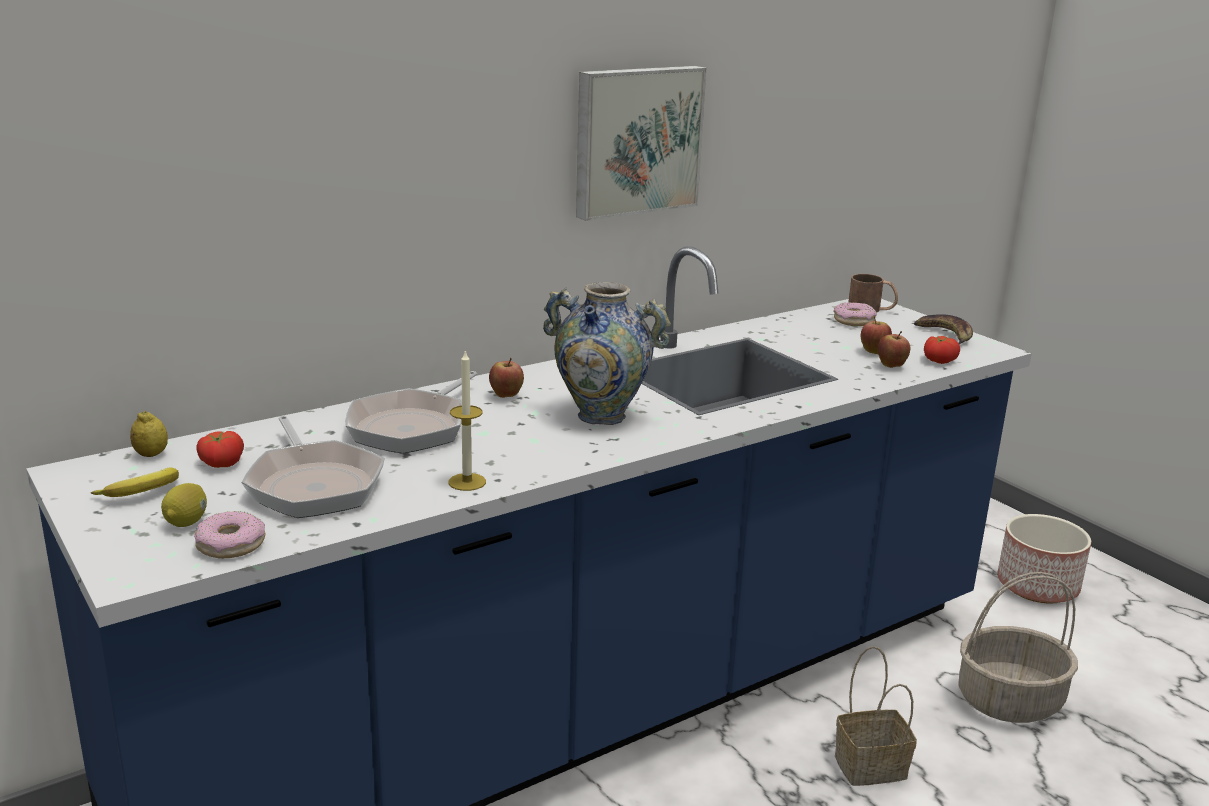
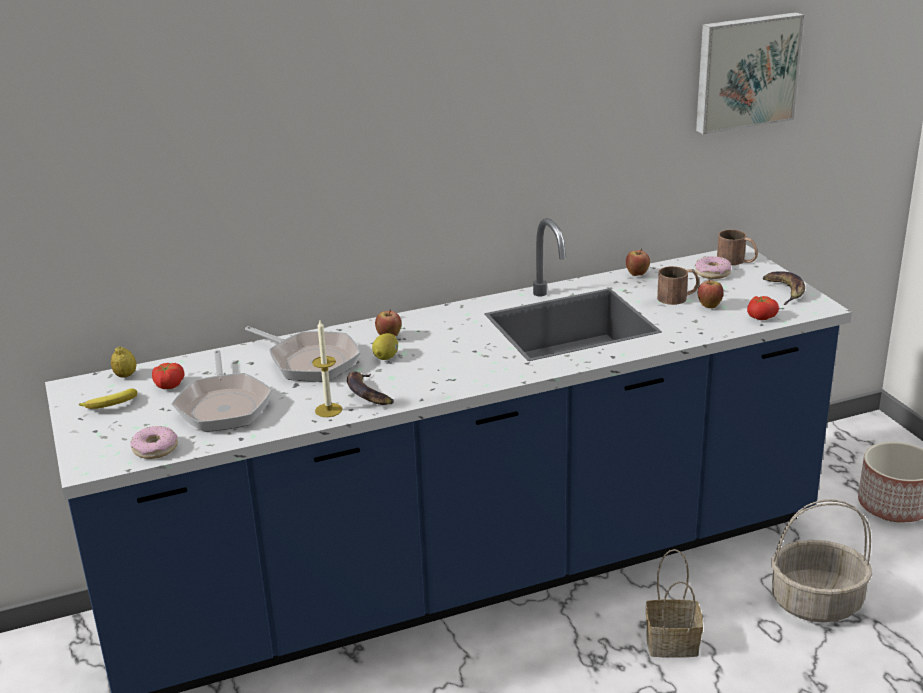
camera: 15 degrees right, 5 degrees up
lemon [161,483,207,527] -> lemon moved to [372,333,398,360]
frying pan [345,371,477,454] -> frying pan turned 90 degrees counterclockwise [245,326,361,382]
vase [543,282,671,425] -> none
picture [576,66,706,221] -> picture moved to [696,12,804,134]
apple [878,331,910,368] -> apple moved to [626,248,650,276]
none -> banana [347,372,394,405]
none -> brown mug [657,266,700,305]

